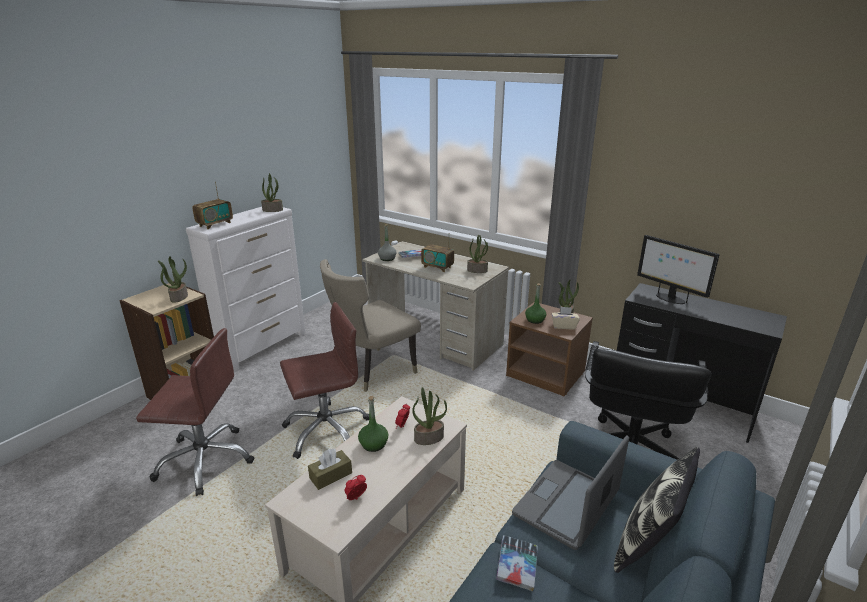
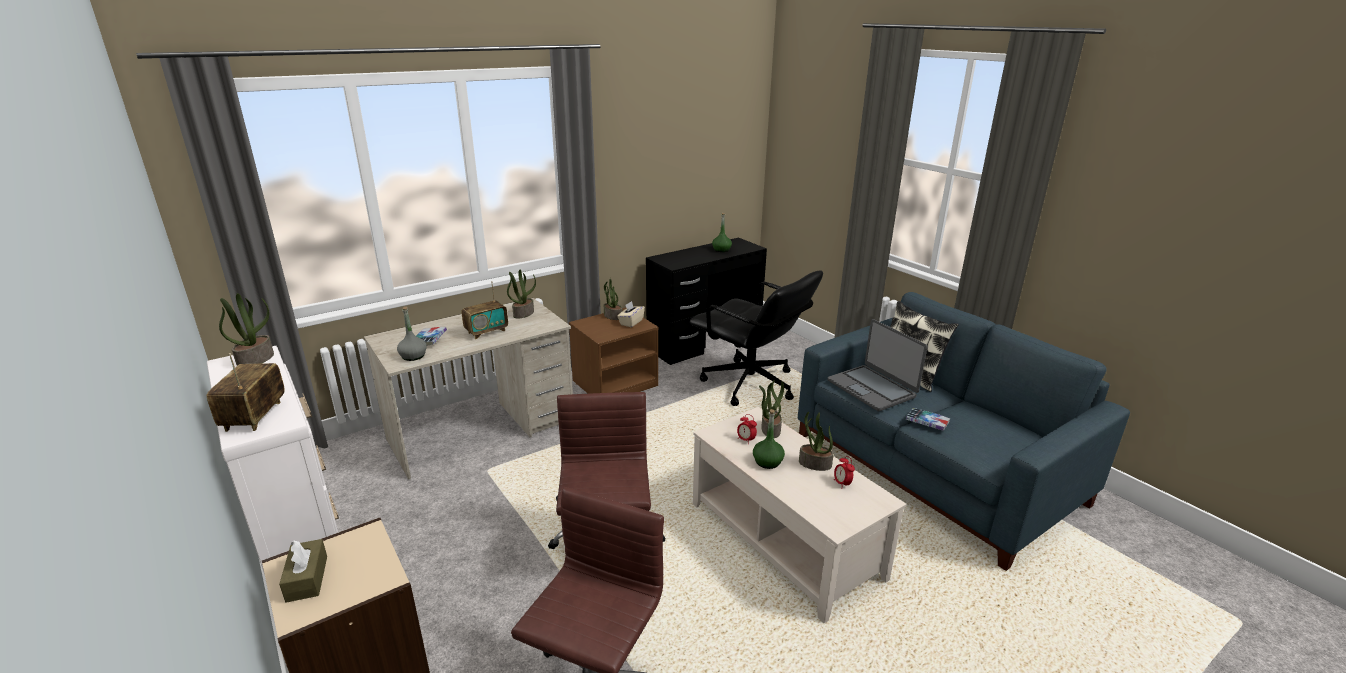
camera: 70 degrees left, 0 degrees up
potted plant [158,256,188,303] -> potted plant moved to [799,412,834,471]
radio [193,182,233,229] -> radio turned 150 degrees counterclockwise [207,353,285,432]
brown tissue box [308,449,352,490] -> brown tissue box moved to [279,539,327,603]
beige chair [320,259,421,392] -> none
green bottle [525,283,546,324] -> green bottle moved to [712,213,732,252]
monitor [637,235,719,304] -> none

